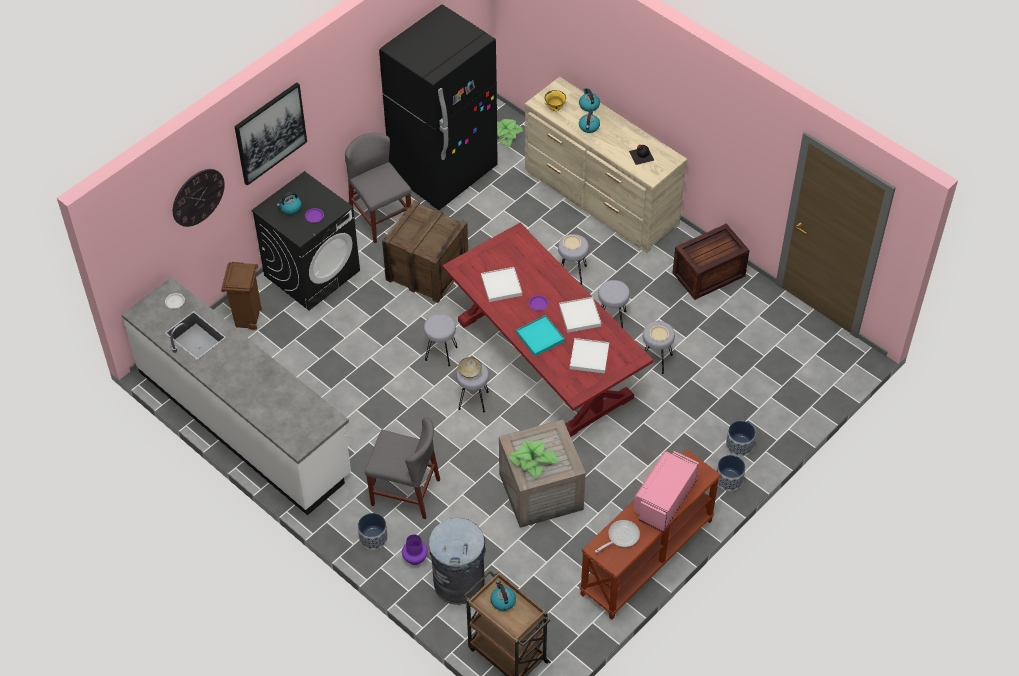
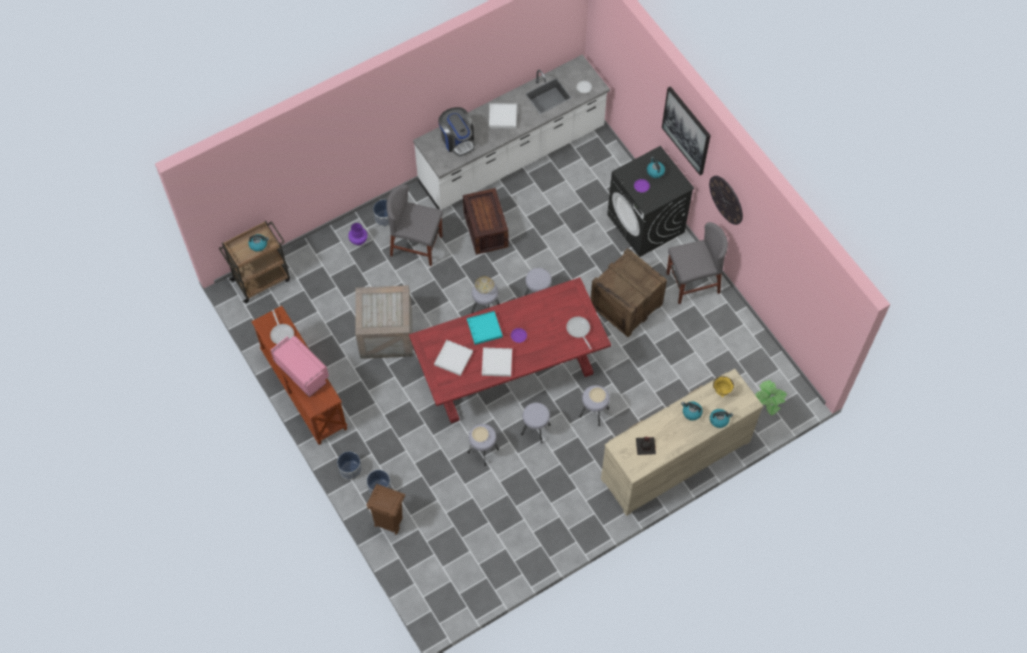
camera: 105 degrees right, 10 degrees up
wall clock [173,169,225,227] -> wall clock moved to [709,176,743,225]
brown trash can [221,262,262,330] -> brown trash can moved to [366,484,405,535]
grey chair [365,417,440,519] -> grey chair turned 75 degrees clockwise [386,185,443,266]
black fridge [379,4,498,210] -> none
grey trash can [429,518,486,605] -> none
white tray [481,267,522,302] -> white tray moved to [489,103,517,128]
potted plant [508,440,558,478] -> none
crate [672,224,750,300] -> crate moved to [463,188,508,255]
none -> coffee machine [438,107,475,156]
none -> frying pan [566,316,592,349]

